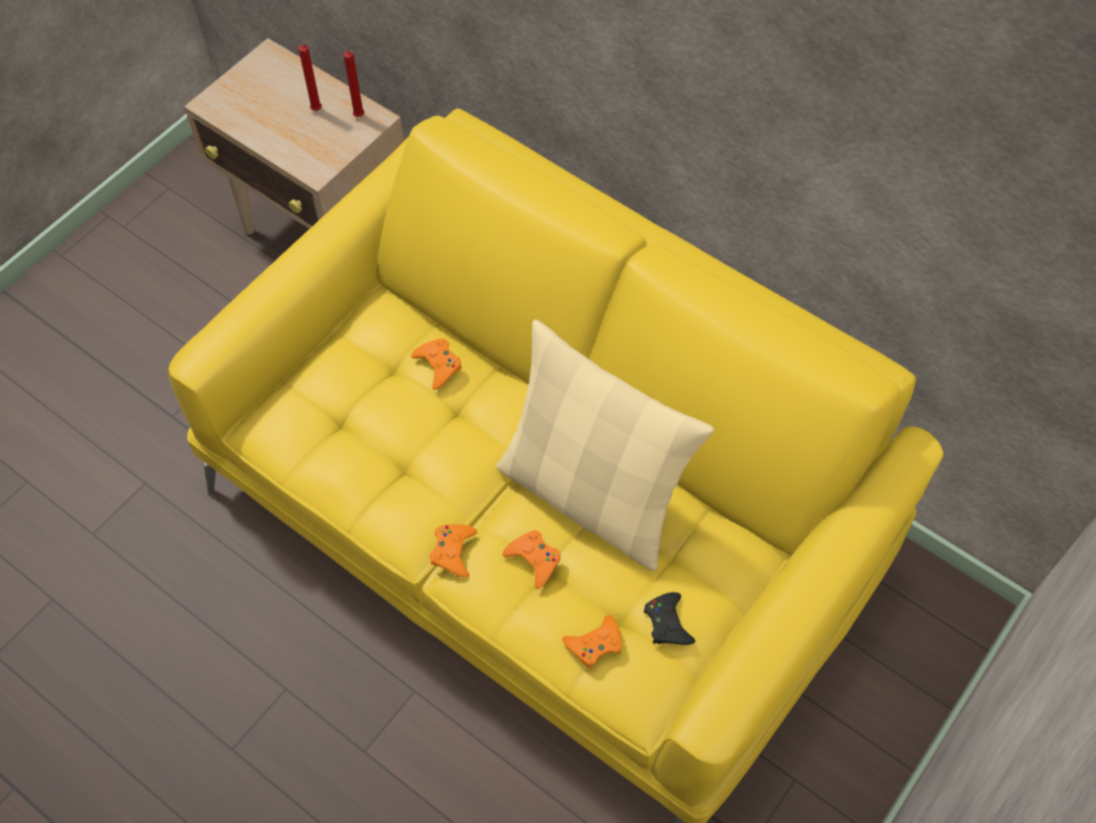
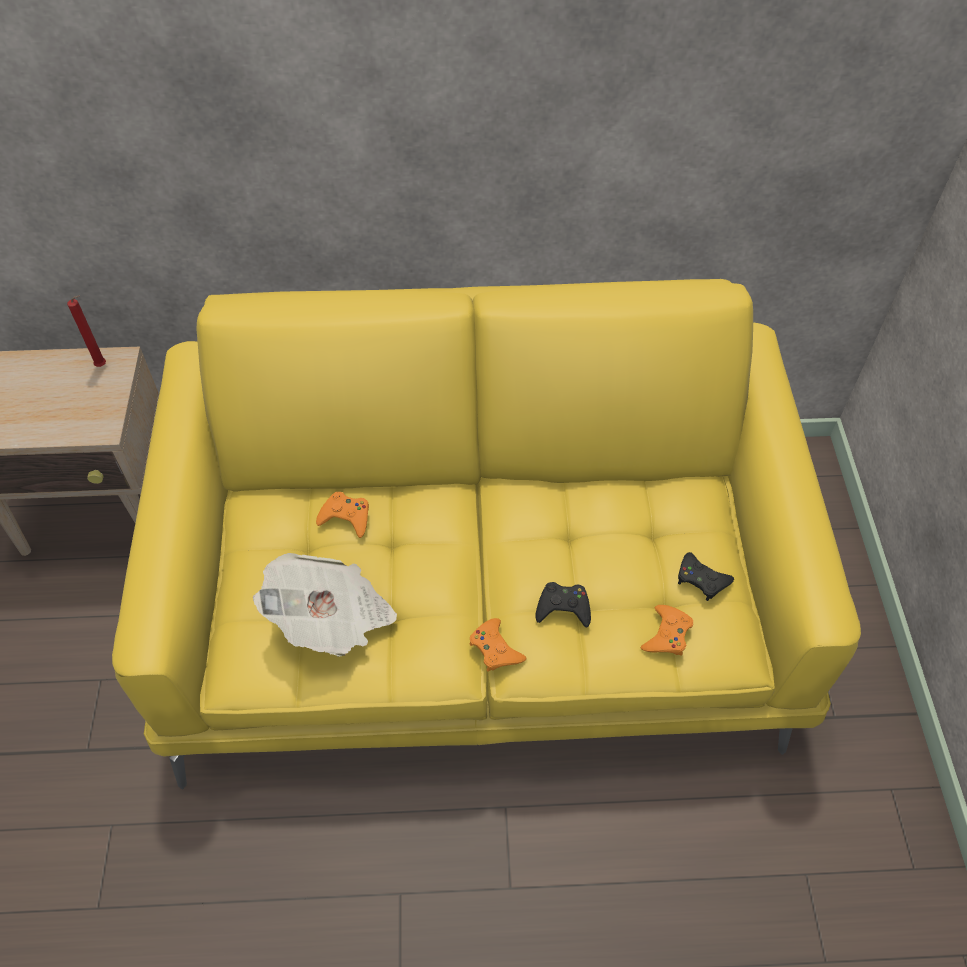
camera: 40 degrees left, 5 degrees down
red candle [298,39,322,111] -> none
beige pillow [496,320,714,571] -> none
orange game controller [502,530,561,589] -> black game controller [536,582,591,627]
none -> newspaper [253,553,397,656]

